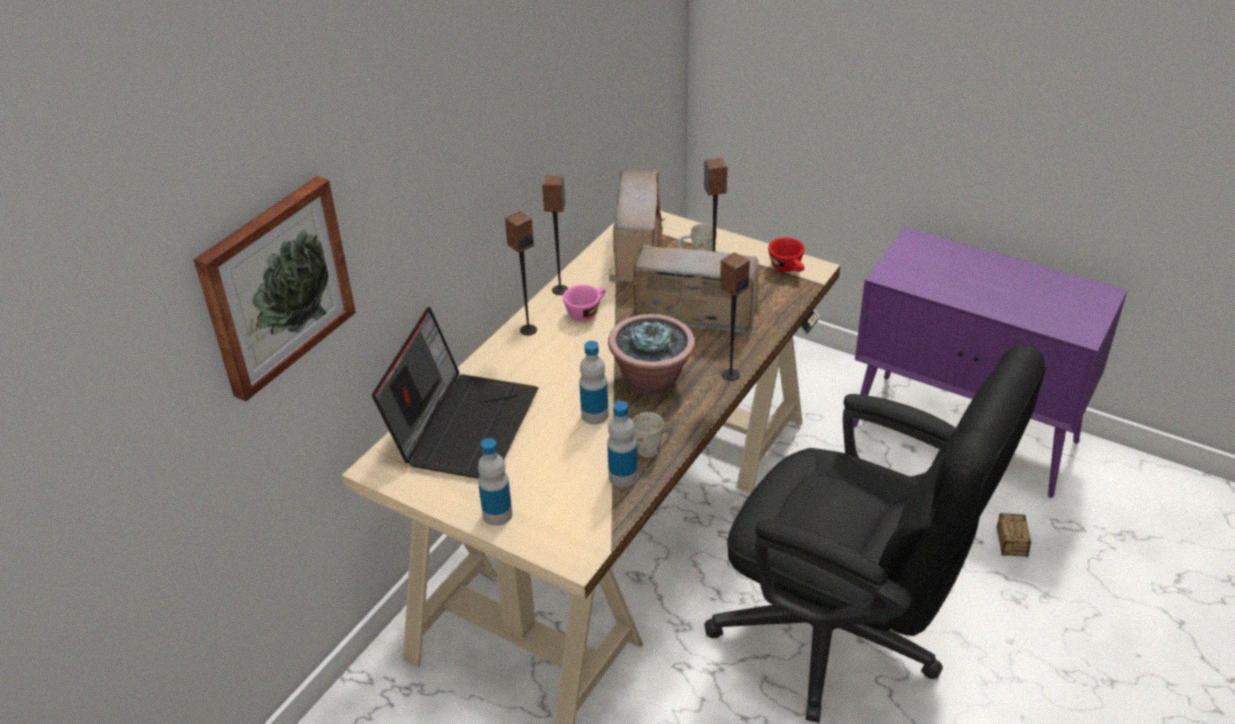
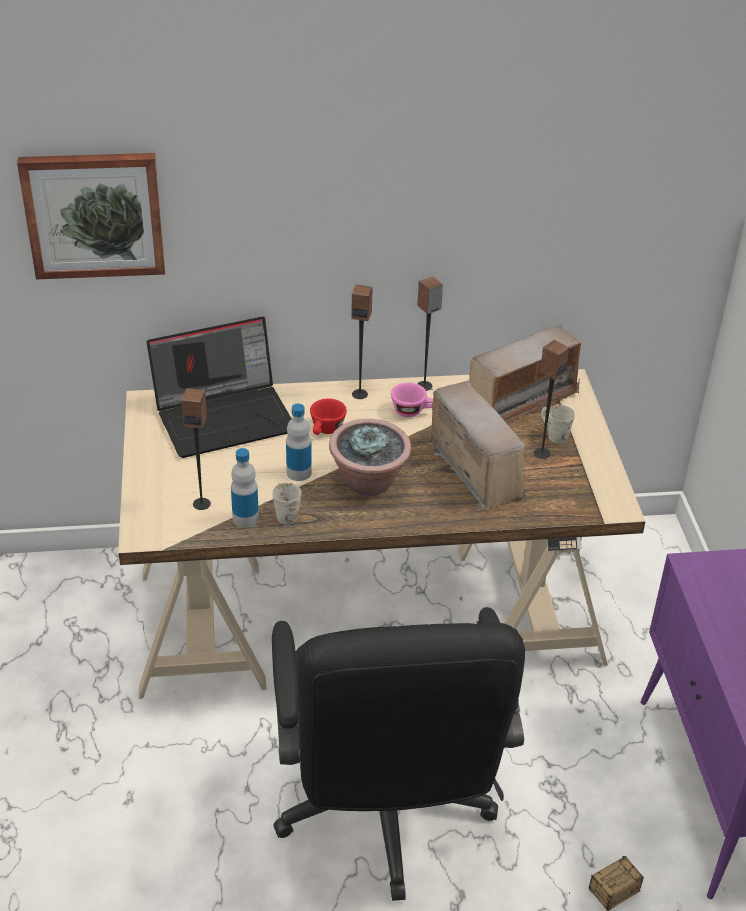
camera: 50 degrees right, 0 degrees up
bottle [478,438,513,526] -> none
speaker [720,252,750,381] -> speaker moved to [181,388,211,510]
red cup [768,237,805,272] -> red cup moved to [310,398,347,435]

